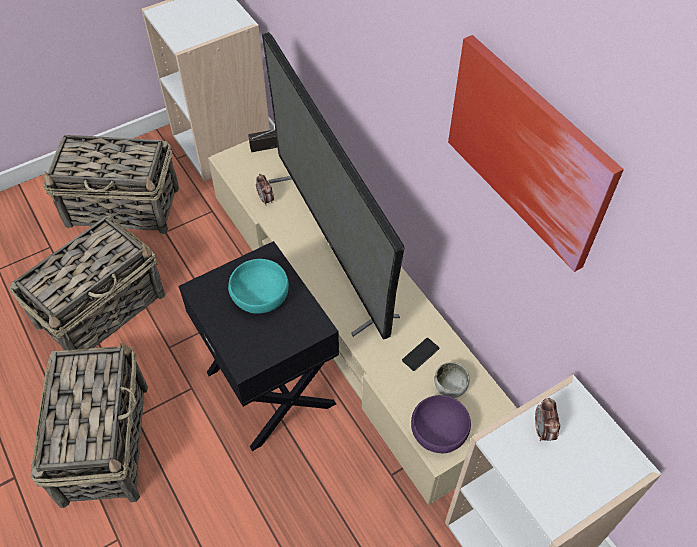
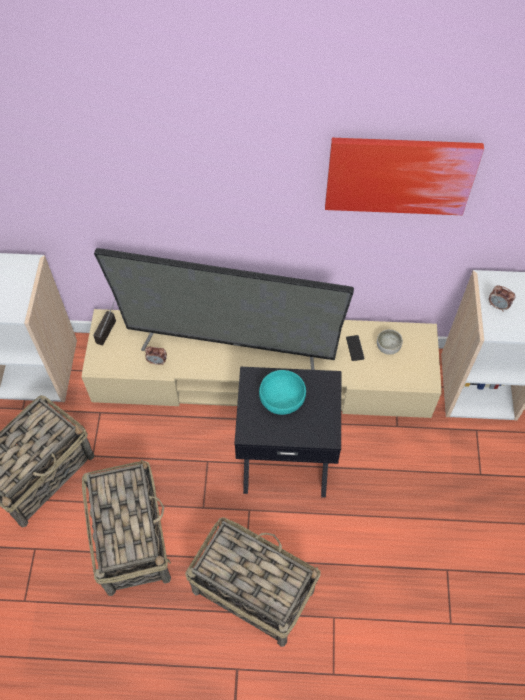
camera: 55 degrees left, 5 degrees up
purple bowl [411,395,471,453] -> none

